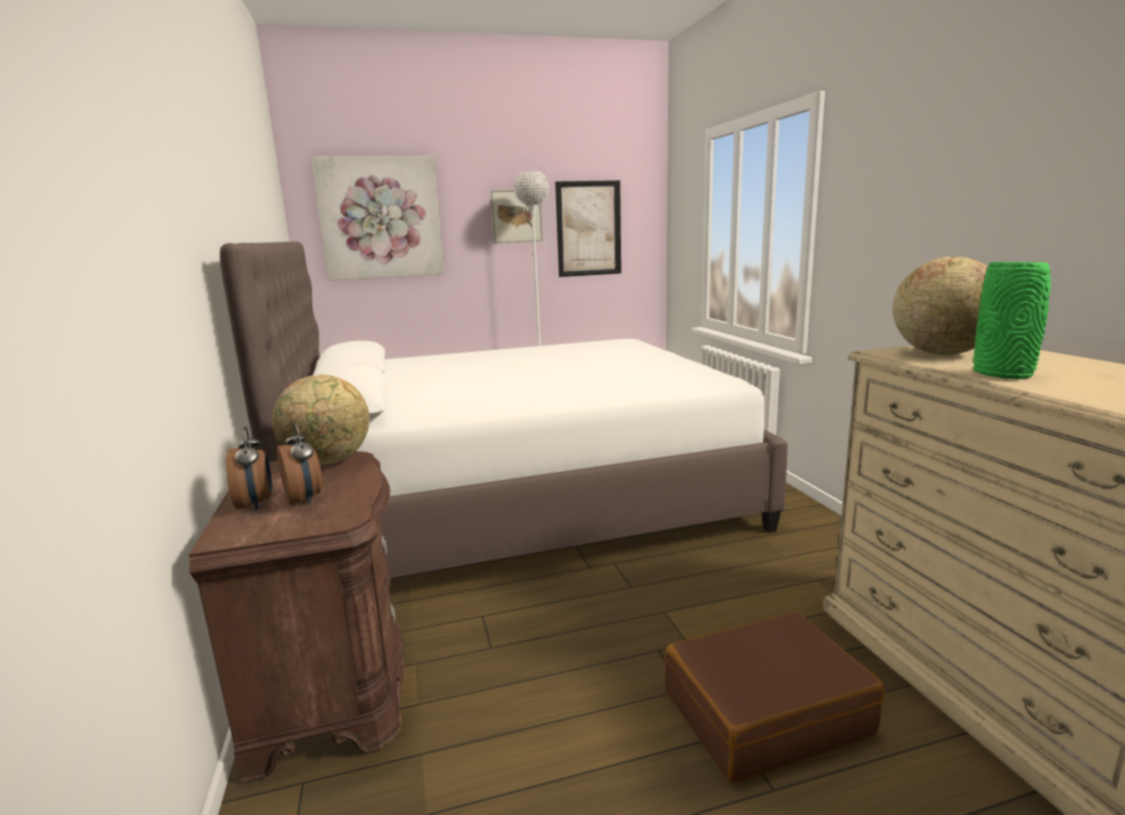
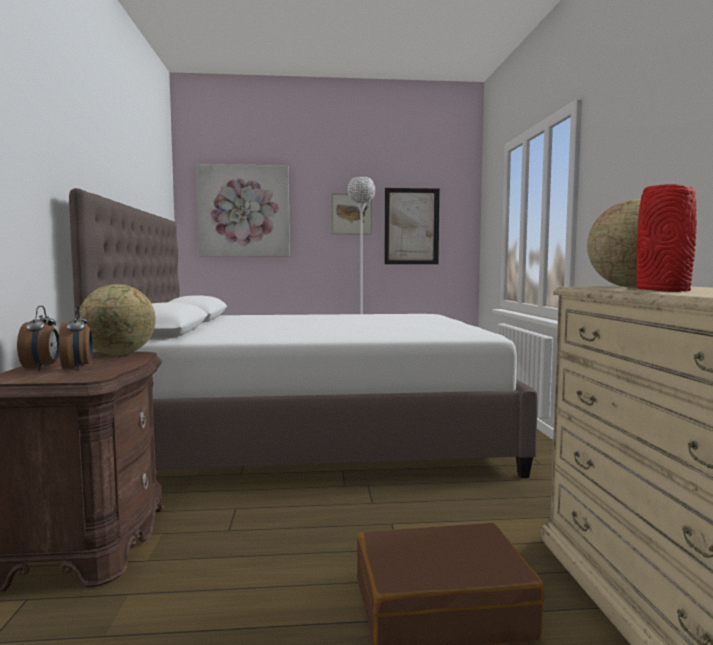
camera: 10 degrees right, 10 degrees down
green vase [974,262,1051,379] -> red vase [636,184,697,292]

